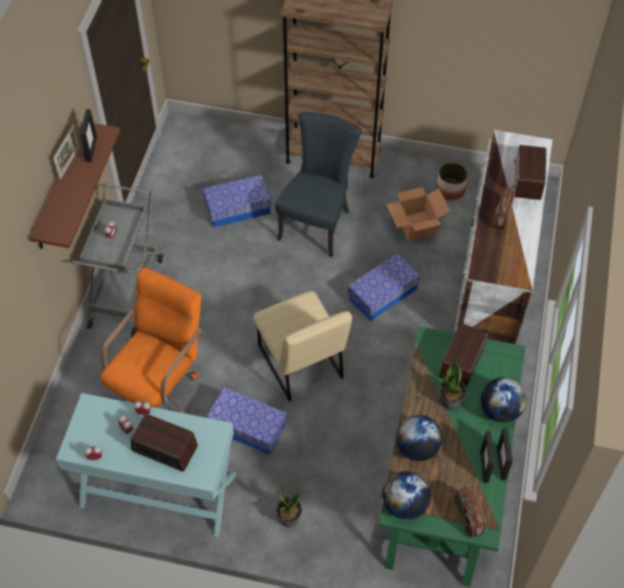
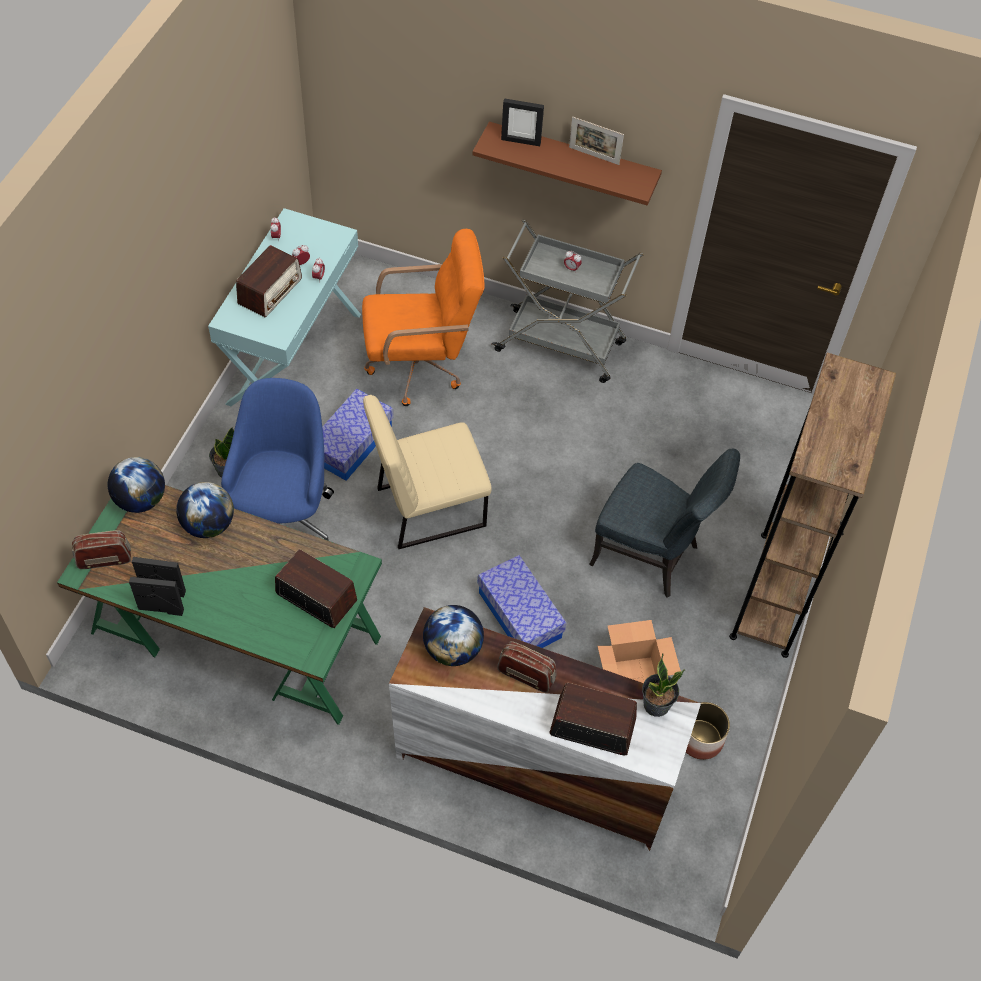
camera: 95 degrees right, 0 degrees up
picture frame [80,109,97,162] -> picture frame moved to [501,98,544,146]
orange office chair [101,268,202,413] -> orange office chair turned 45 degrees counterclockwise [362,229,485,406]
storage box [203,175,272,227] -> none
potted plant [440,362,467,410] -> potted plant moved to [642,654,685,717]
globe [481,377,527,423] -> globe moved to [423,605,484,666]
none -> blue office chair [221,378,334,540]

